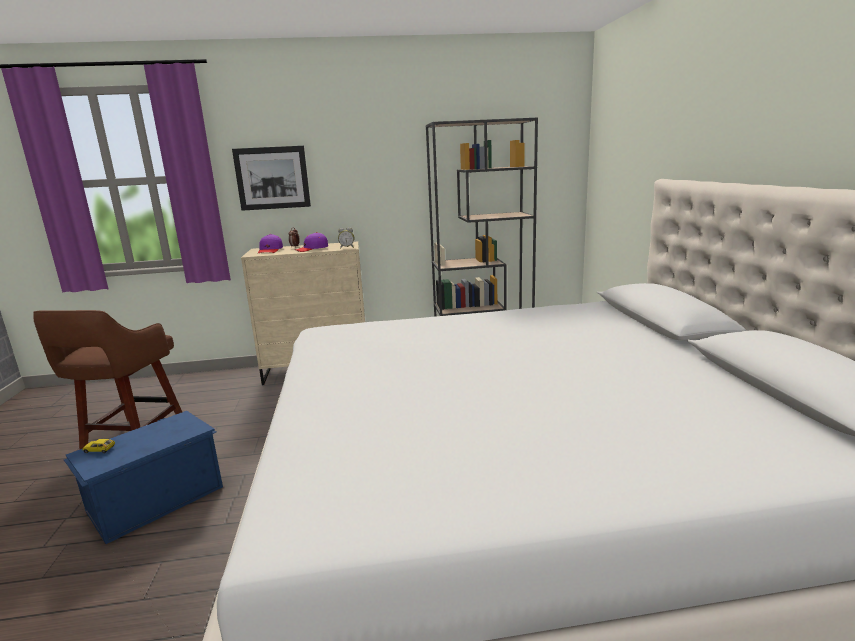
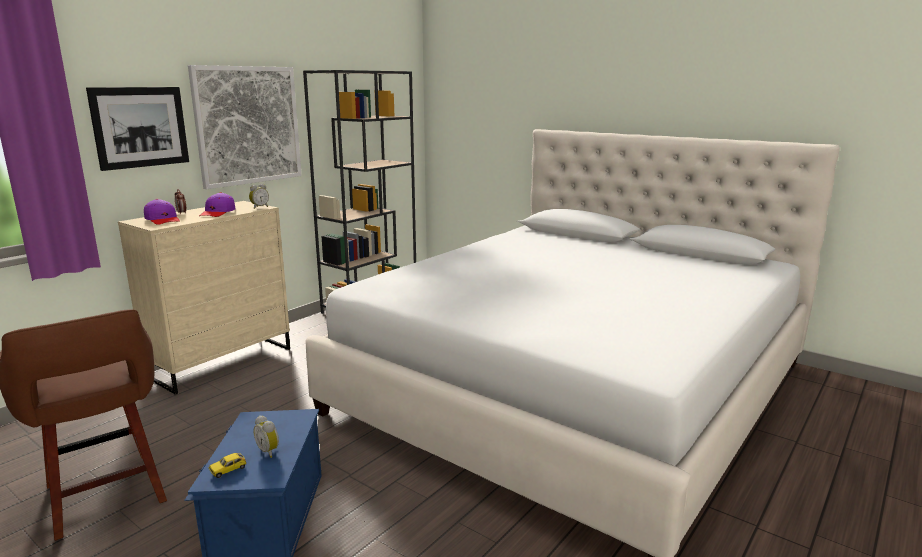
camera: 45 degrees left, 0 degrees up
none -> picture [188,65,302,189]
none -> alarm clock [253,415,279,458]

